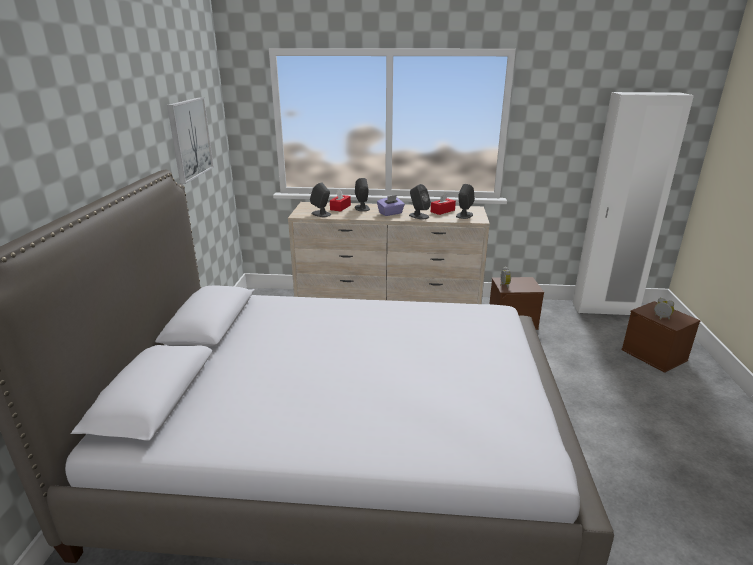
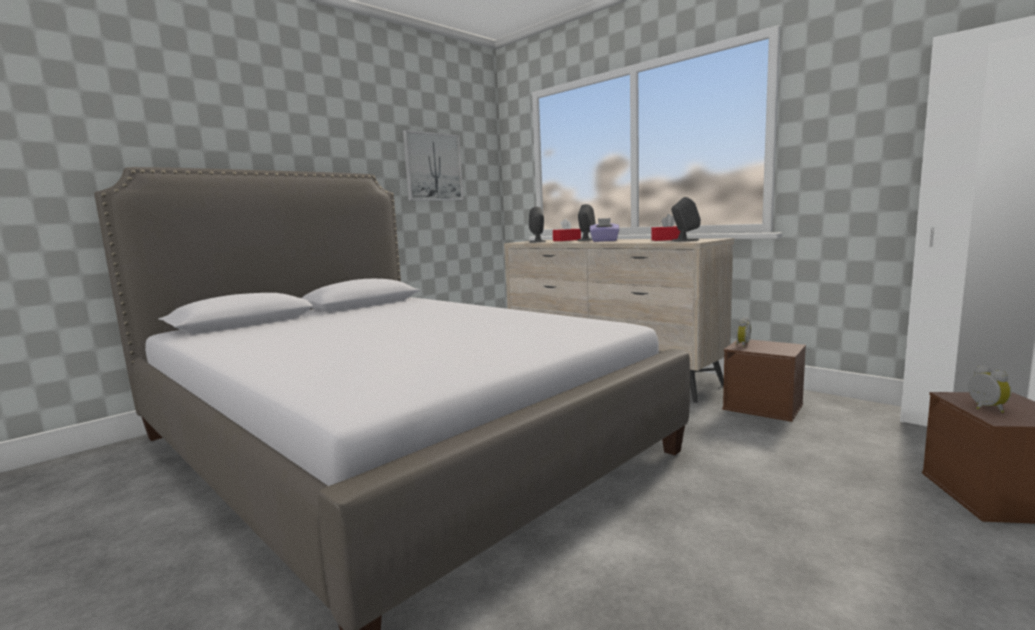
camera: 40 degrees right, 15 degrees down
grey speaker [409,184,431,219] -> none

